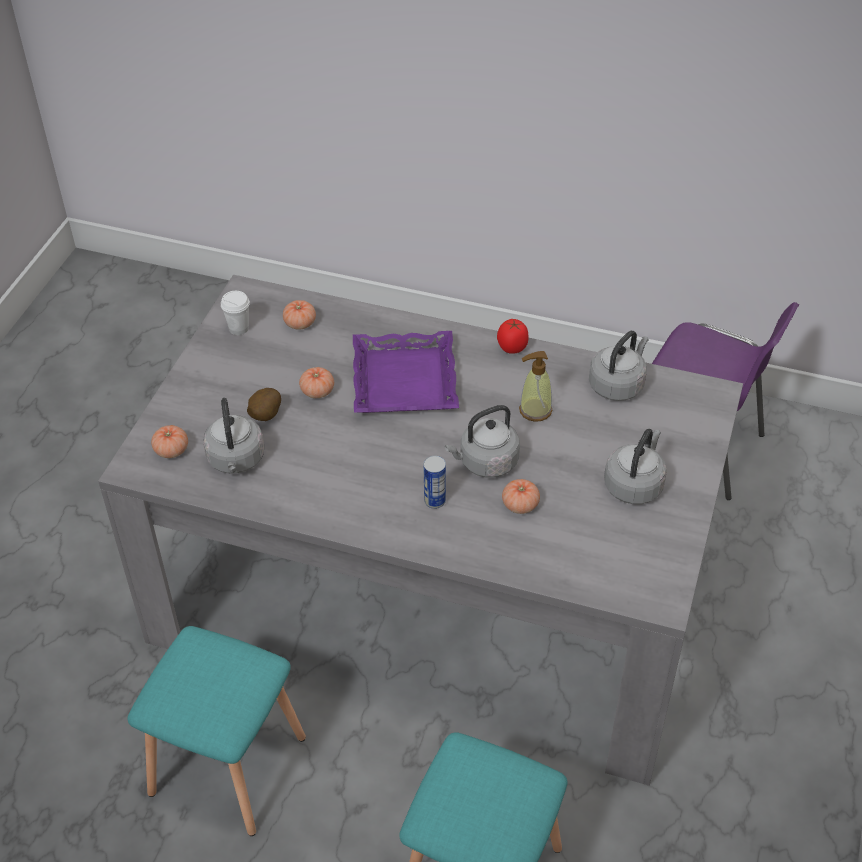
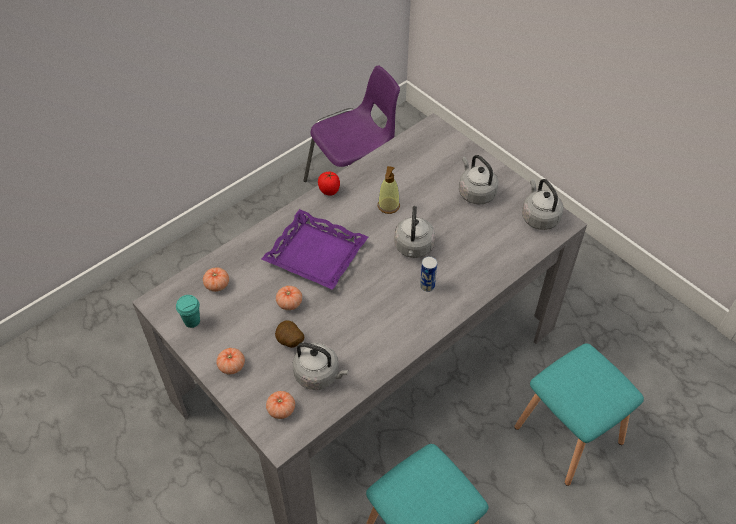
camera: 60 degrees left, 5 degrees up
white cup [221,291,250,335] -> turquoise cup [176,295,200,328]
tomato [502,479,540,514] -> tomato moved to [216,348,245,375]
grey kettle [589,331,649,401] -> grey kettle moved to [522,179,564,230]

